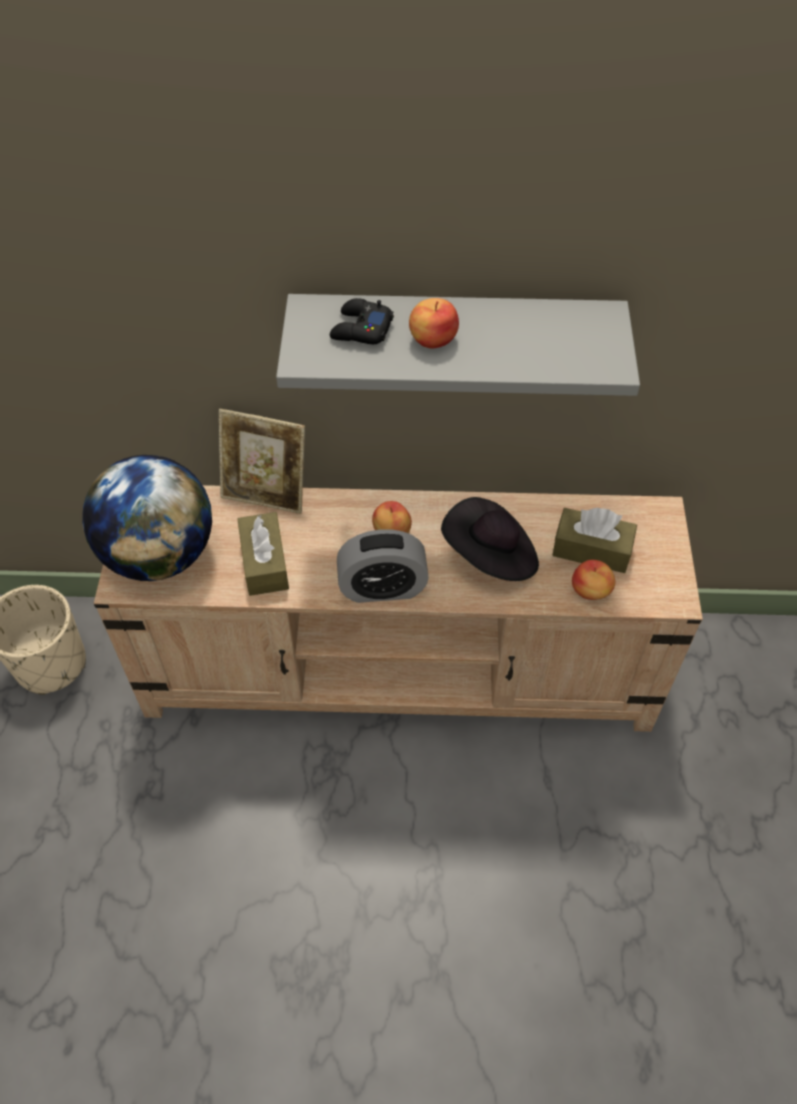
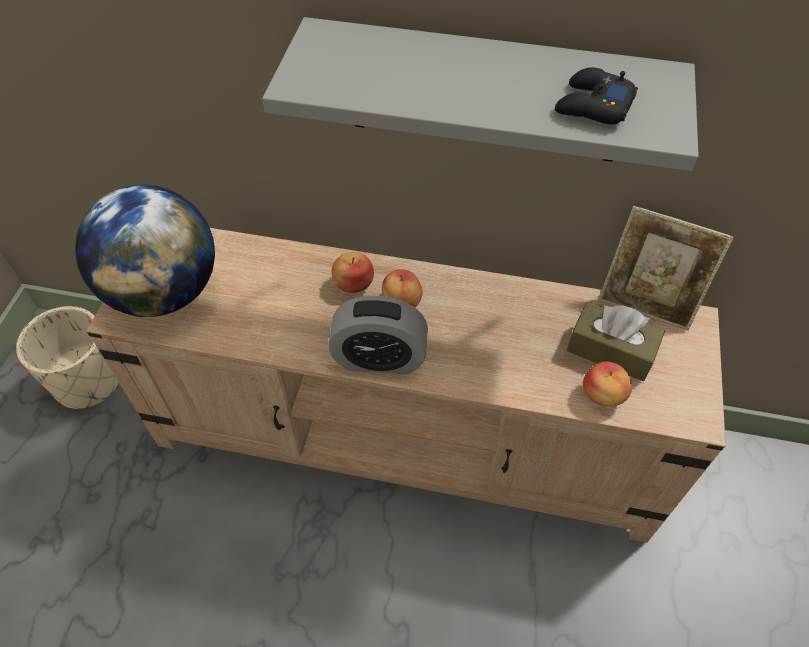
camera: 10 degrees right, 0 degrees up
picture frame [219,409,305,514] -> picture frame moved to [598,206,734,331]
brown tissue box [237,512,289,596] -> none
black game controller [330,298,394,344] -> black game controller moved to [555,67,638,124]
apple [409,298,459,348] -> apple moved to [331,252,374,293]
black hat [441,497,539,581] -> none

